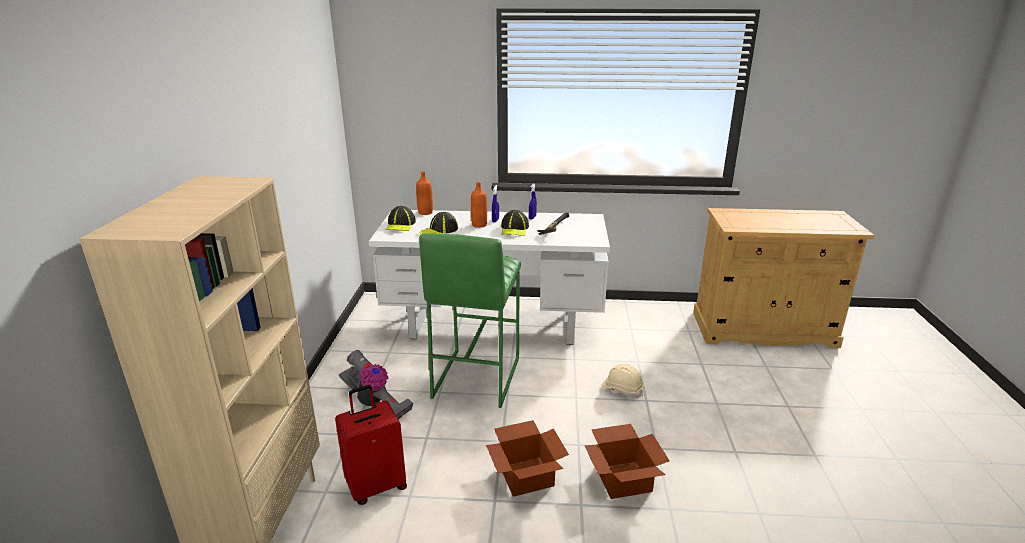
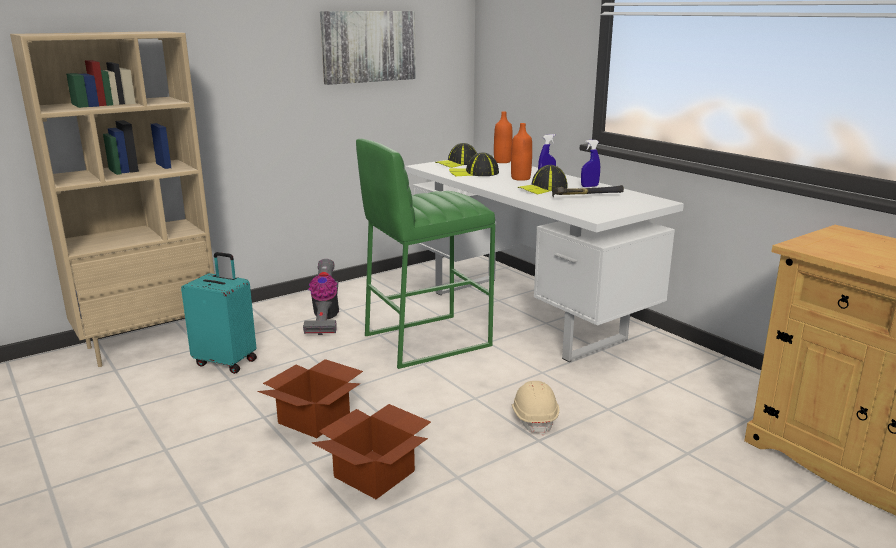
camera: 50 degrees right, 5 degrees down
red suitcase [335,385,407,505] -> turquoise suitcase [181,252,257,374]
none -> picture [320,11,416,85]

